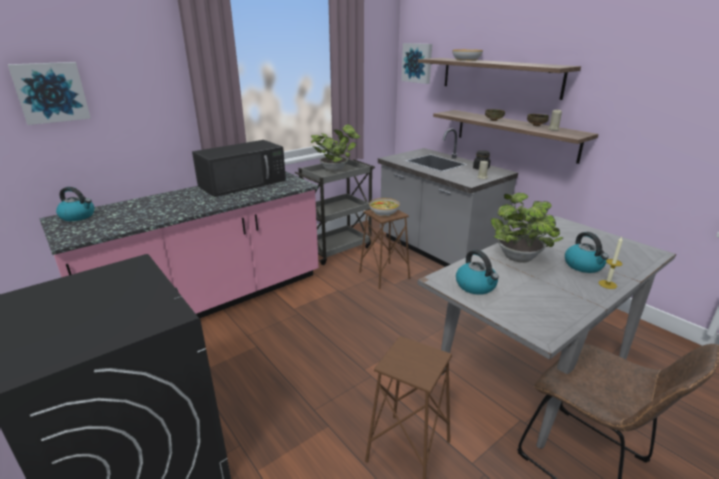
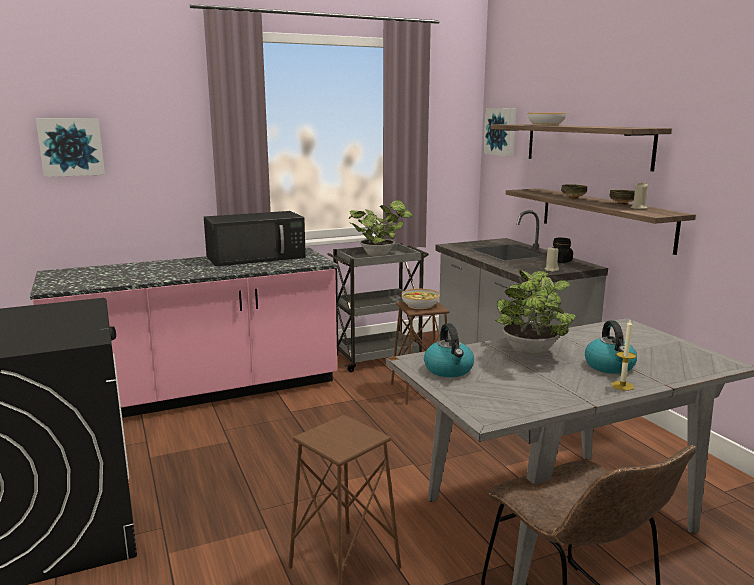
camera: 15 degrees right, 10 degrees down
kettle [56,187,95,221] -> none

